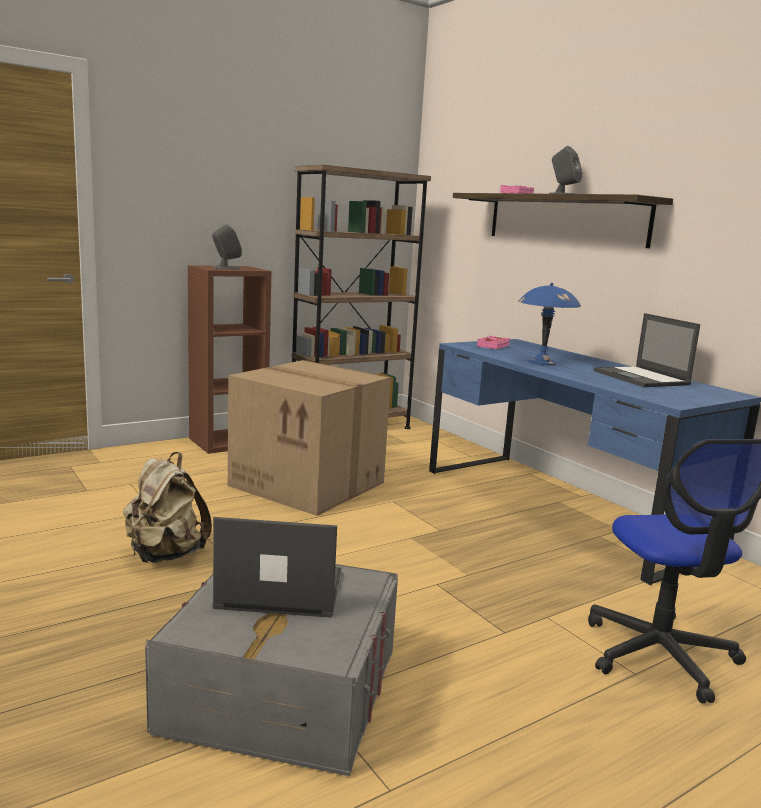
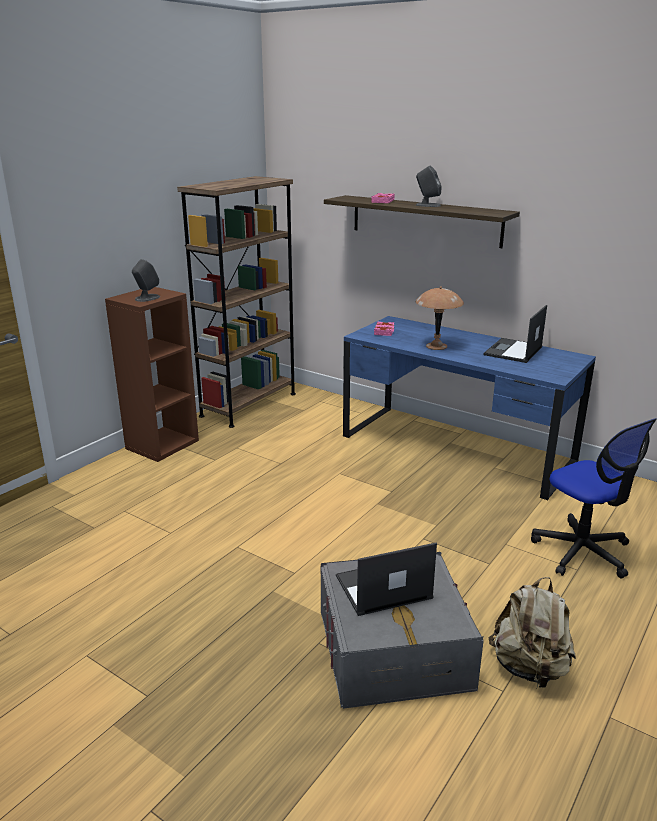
camera: 20 degrees left, 10 degrees up
beige backpack [123,452,212,563] -> beige backpack moved to [489,577,576,688]
cardboard box [228,360,391,516] -> none
blue table lamp [519,283,581,365] -> brown table lamp [416,286,464,350]
laptop [593,313,700,387] -> laptop turned 75 degrees clockwise [484,305,547,363]

